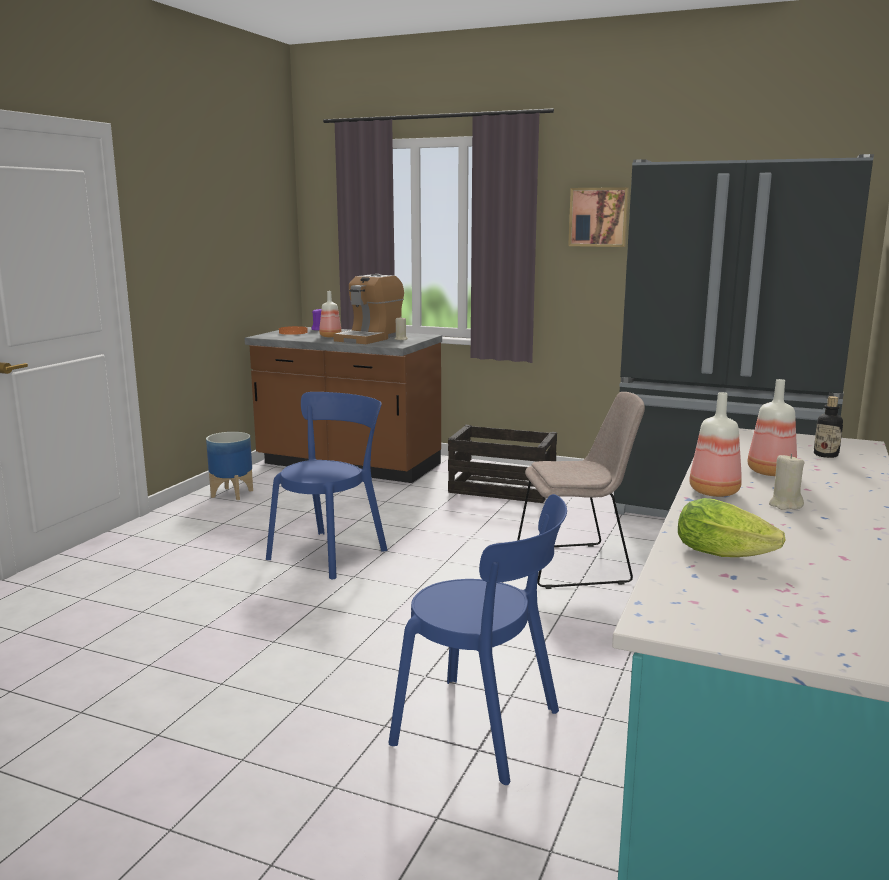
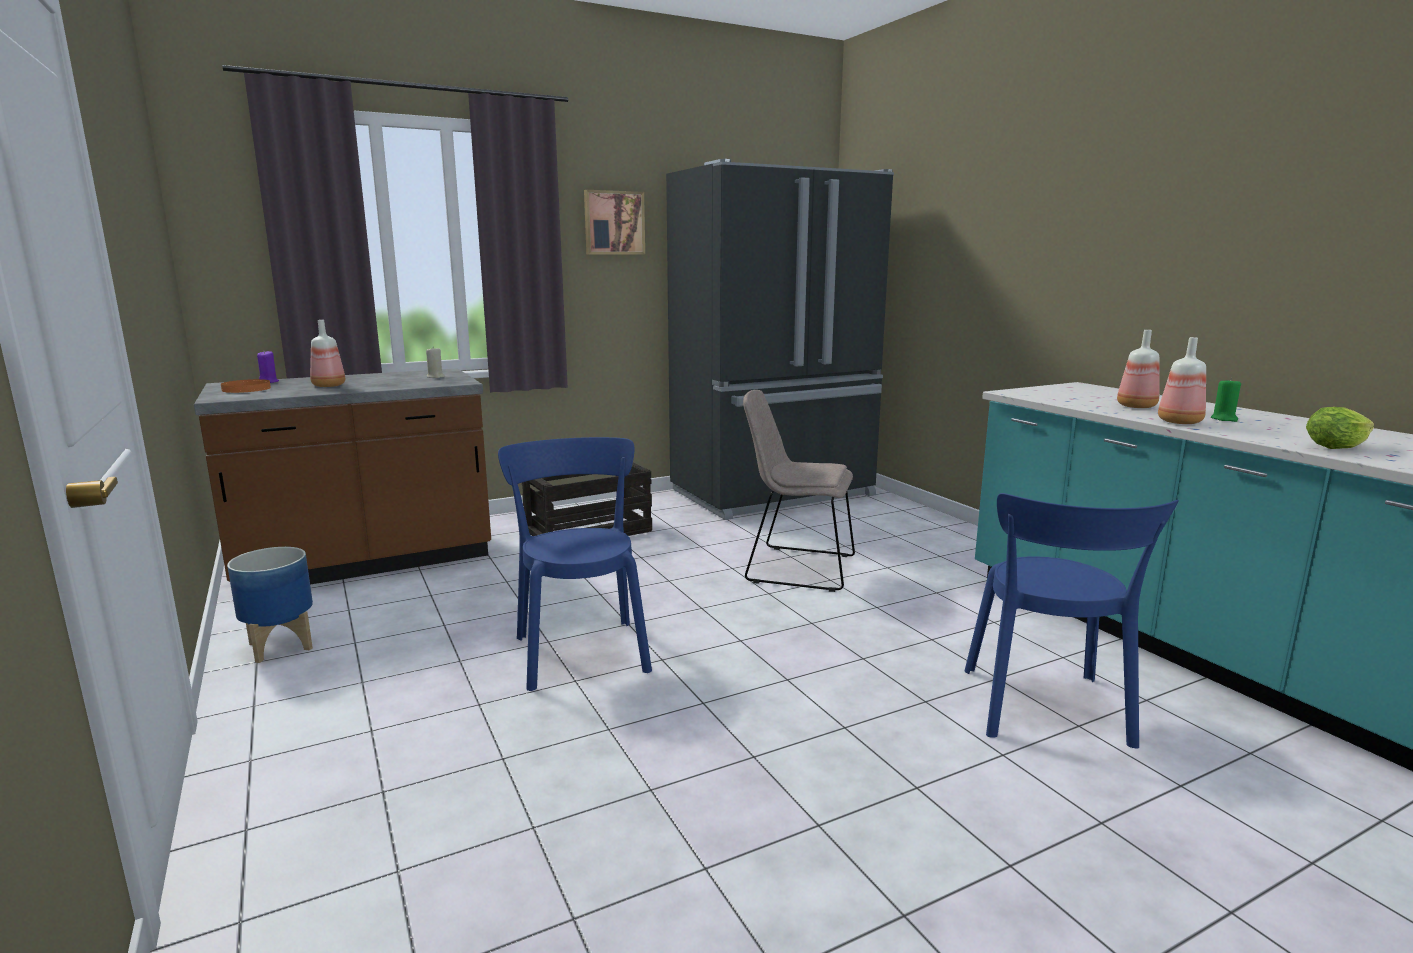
camera: 50 degrees left, 0 degrees up
coffee machine [333,274,404,344] -> none
blue chair [389,494,567,785] -> blue chair turned 120 degrees clockwise [964,493,1179,749]
beige chair [517,392,645,589] -> beige chair turned 105 degrees counterclockwise [743,390,855,592]
beige candle [769,454,804,510] -> green candle [1211,378,1241,422]
bottle [814,396,843,458] -> none

